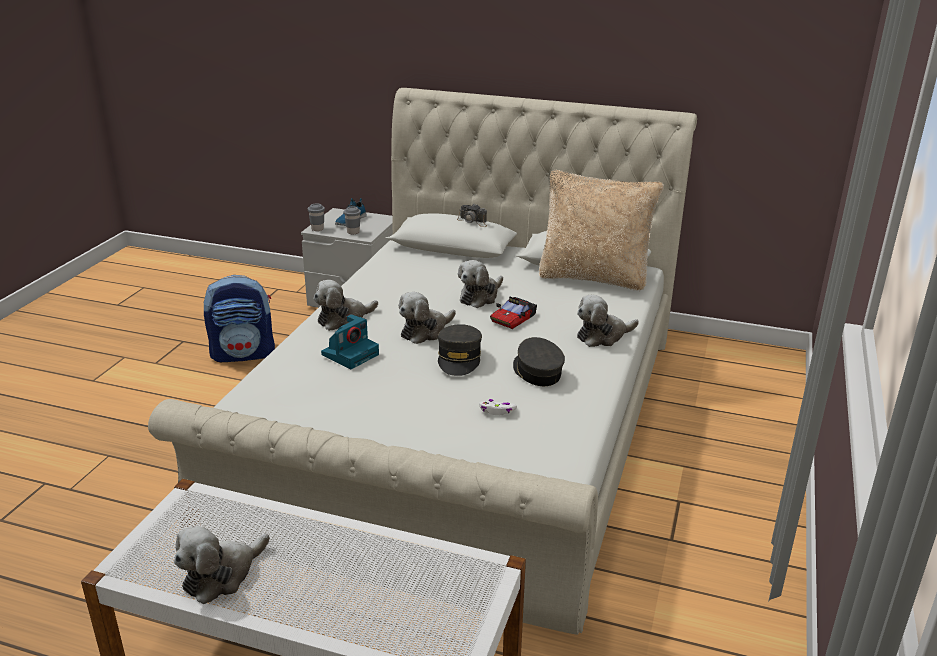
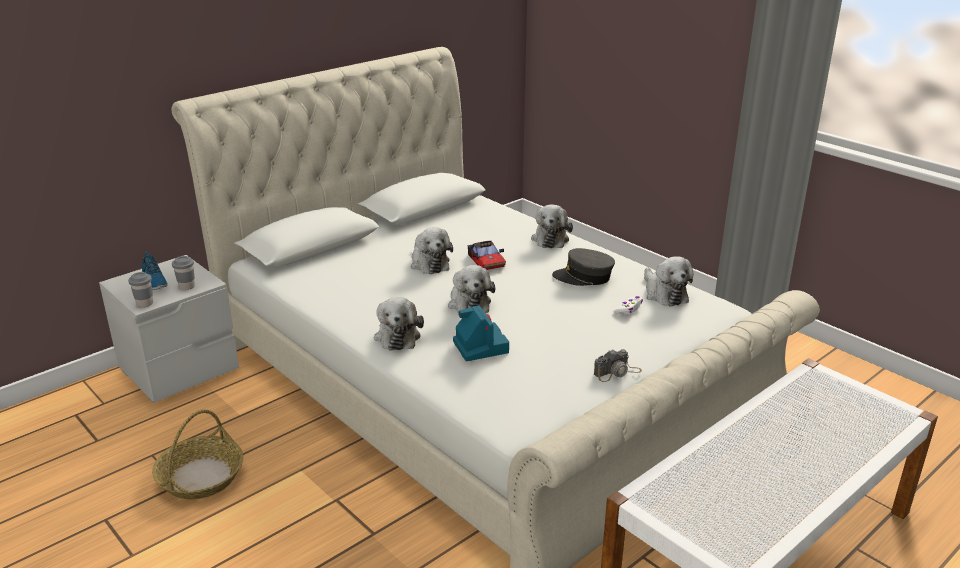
camera: 60 degrees left, 0 degrees up
plush toy [174,526,270,604] -> plush toy moved to [644,256,694,306]
backpack [204,275,275,362] -> basket [152,409,243,499]
grey cap [438,324,482,376] -> none
camera [457,204,487,227] -> camera moved to [594,349,642,382]
beige pillow [539,169,664,291] -> none

